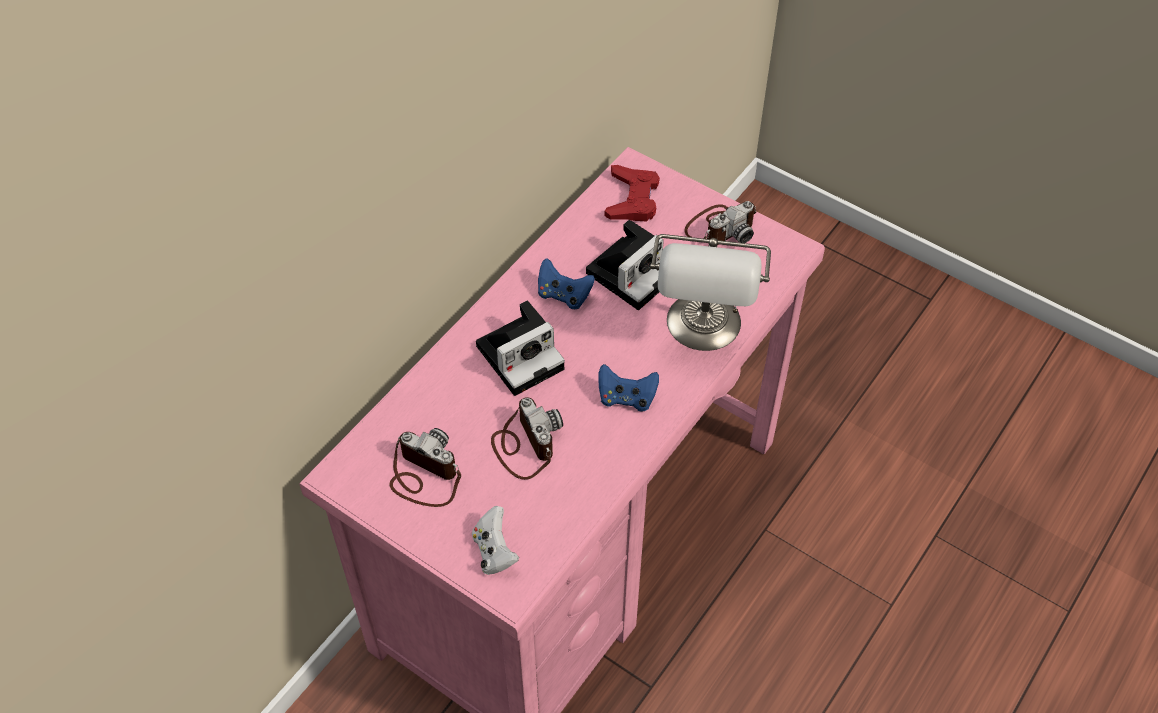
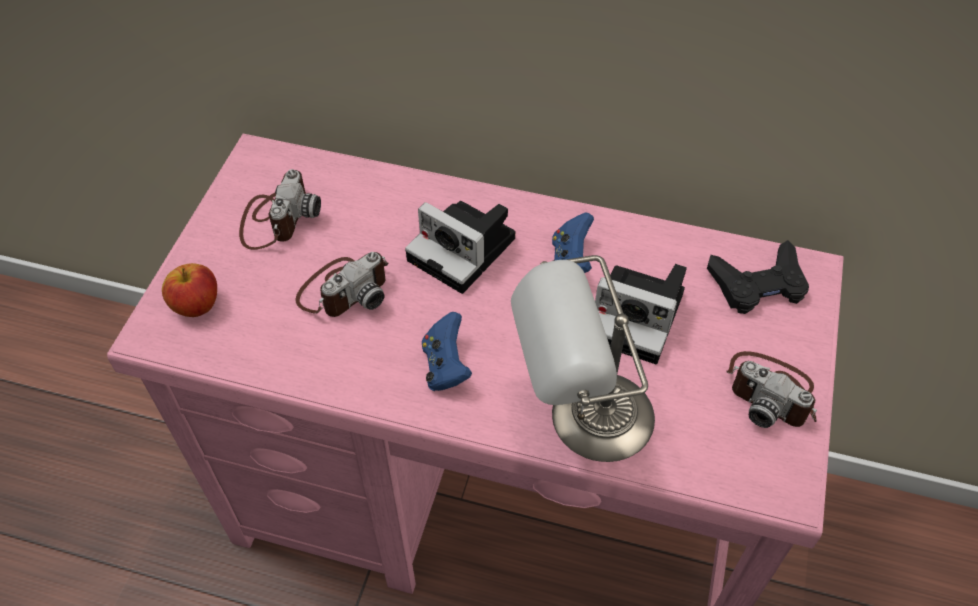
camera: 70 degrees right, 0 degrees up
white game controller [472,506,519,575] -> apple [162,263,217,317]
red game controller [605,165,660,222] -> black game controller [707,240,809,314]

